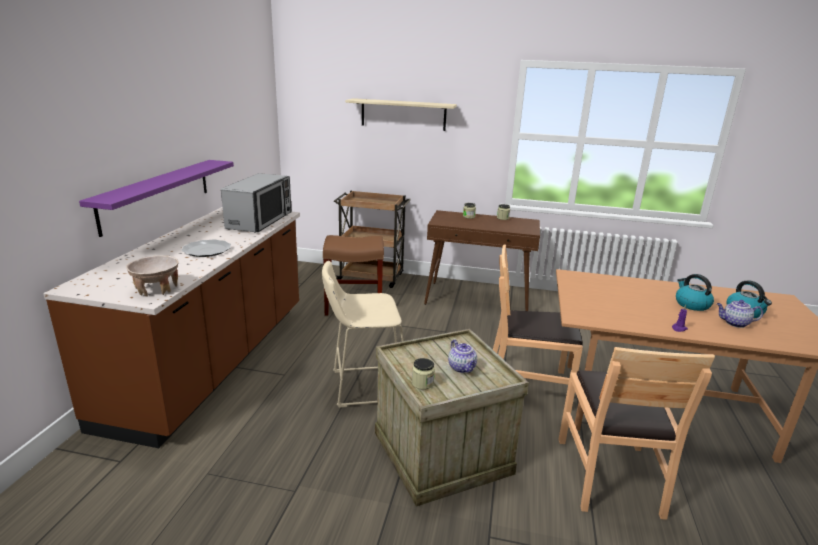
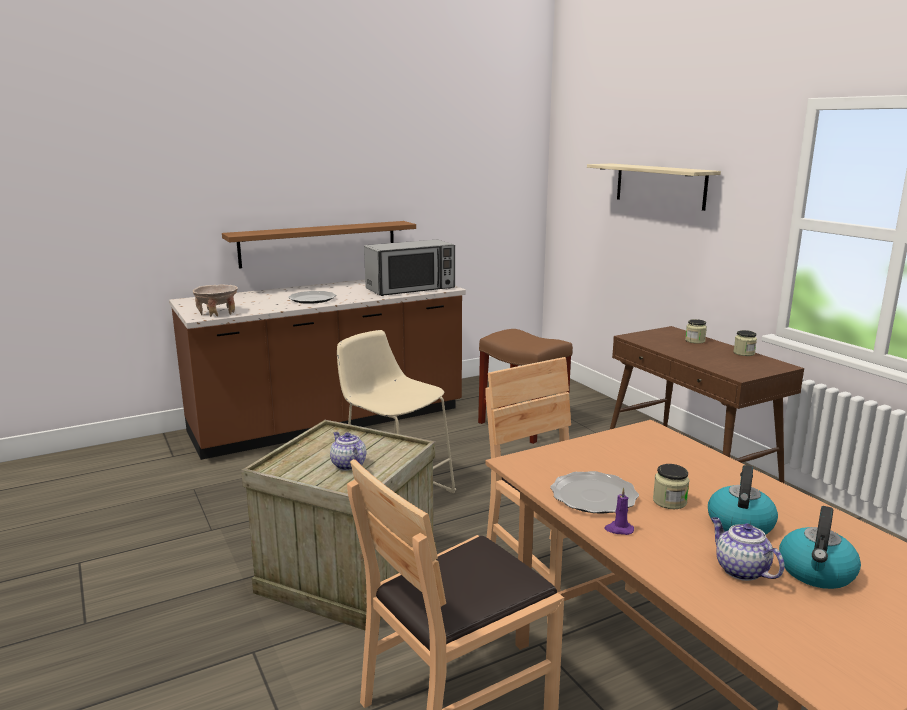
camera: 50 degrees right, 5 degrees down
purple shelf [79,160,234,237] -> brown shelf [222,221,416,269]
brown cart [334,191,411,288] -> none
jar [412,358,435,390] -> jar moved to [653,464,690,509]
teapot [448,339,477,373] -> teapot turned 120 degrees clockwise [330,432,366,471]
none -> plate [550,471,639,514]

